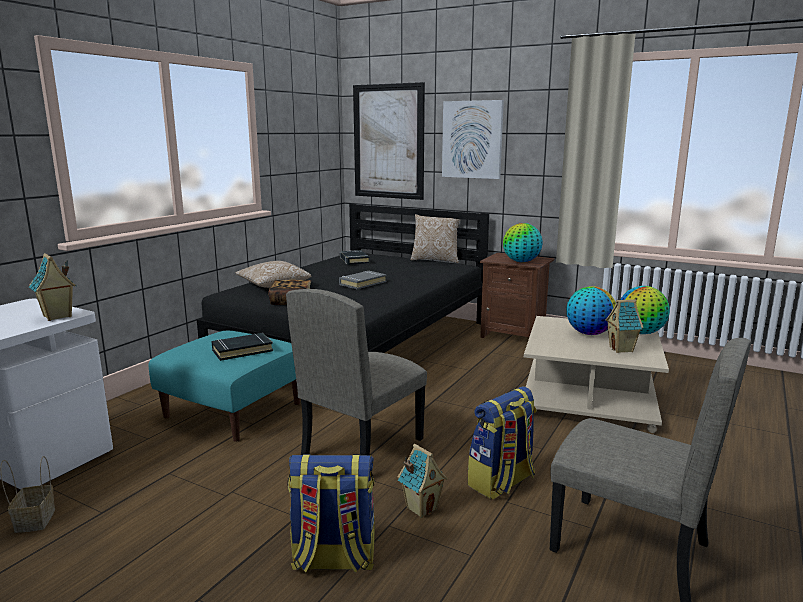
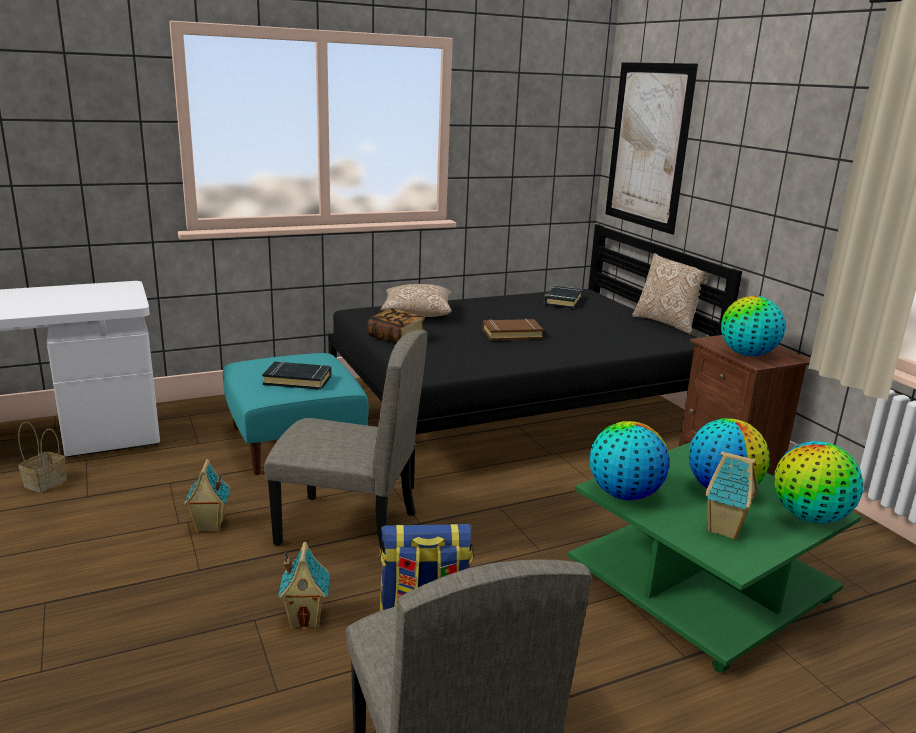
camera: 35 degrees right, 5 degrees up
toy house [29,253,77,321] -> toy house moved to [184,459,231,532]
beige chair [286,289,427,455] -> beige chair turned 150 degrees counterclockwise [264,330,428,553]
backpack [288,454,375,573] -> none
grey book [339,271,387,289] -> brown book [482,319,544,341]
picture [442,100,504,179] -> none
beige coffee table [524,316,669,433] -> green coffee table [568,442,861,673]
none -> globe [590,421,670,500]

